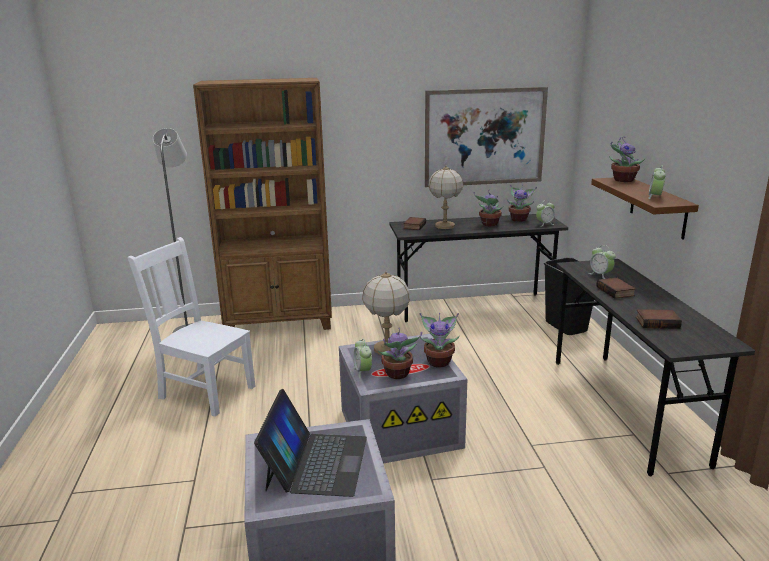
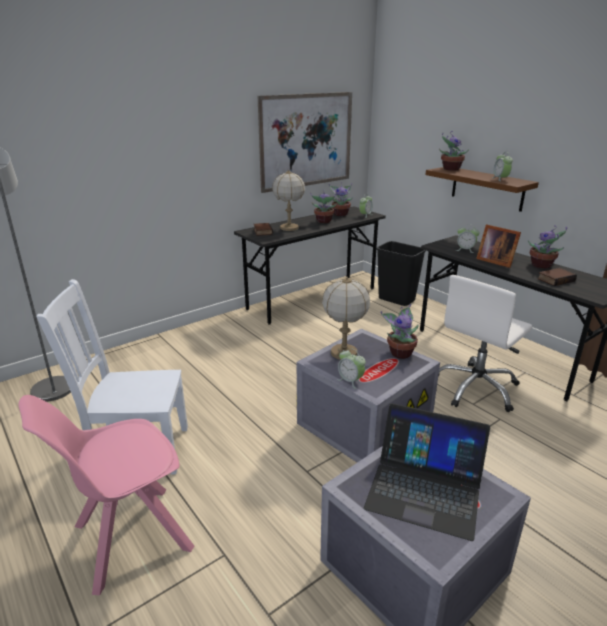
camera: 30 degrees left, 5 degrees up
brown bookcase [193,78,332,330] -> none
laptop [254,389,367,497] -> laptop turned 135 degrees clockwise [364,403,490,541]
potted plant [378,327,422,379] -> potted plant moved to [528,225,567,269]
book [596,278,636,299] -> picture frame [476,225,521,268]
none -> pink chair [19,395,194,596]
none -> white office chair [438,275,532,412]

